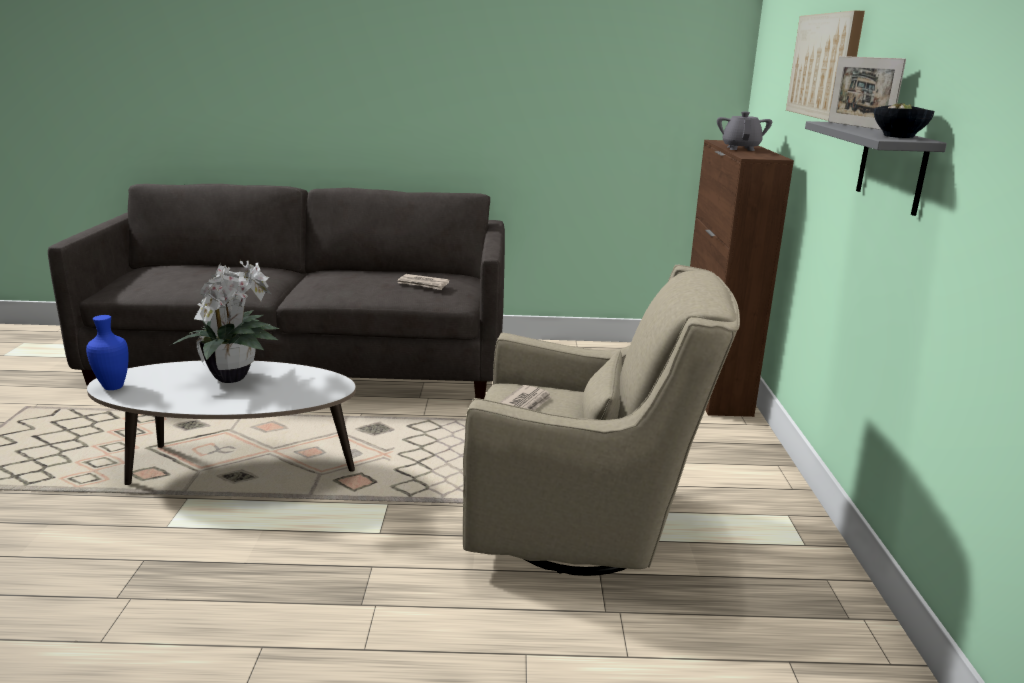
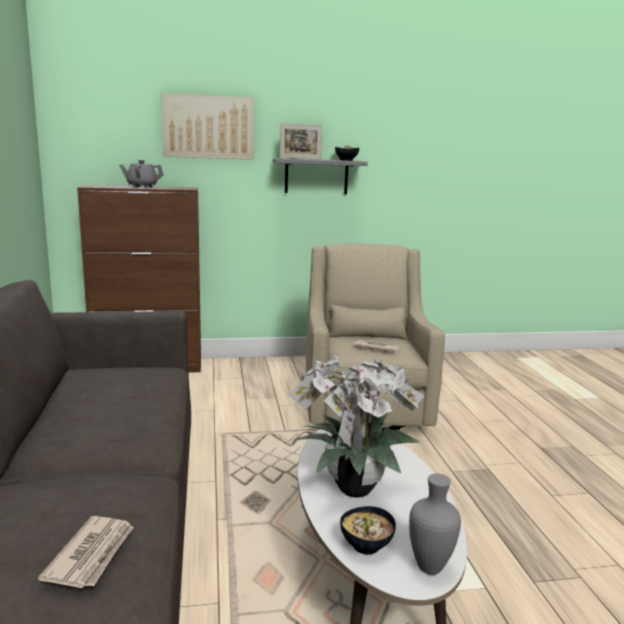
camera: 100 degrees left, 5 degrees down
blue vase [86,315,129,390] -> grey vase [409,474,461,575]
newspaper [397,274,449,290] -> newspaper moved to [38,516,134,588]
none -> bowl [340,506,396,555]

